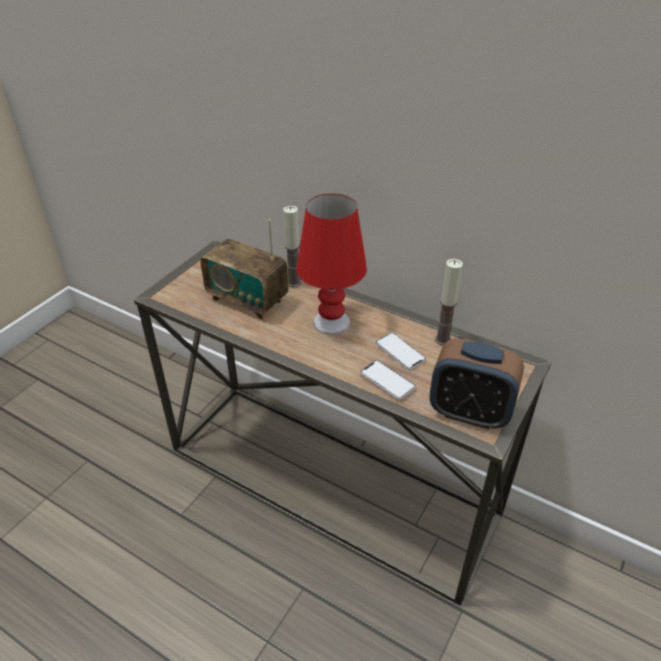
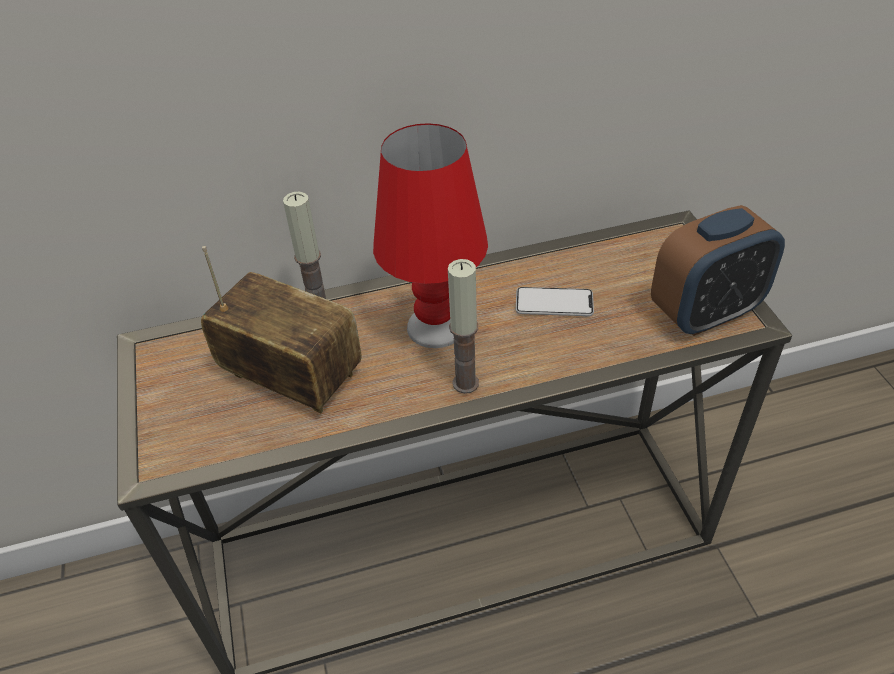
camera: 45 degrees left, 5 degrees up
radio [200,219,289,320] -> radio turned 135 degrees counterclockwise [201,246,362,413]
phone [360,360,416,400] -> none
candle [435,259,463,345] -> candle moved to [448,259,479,394]

